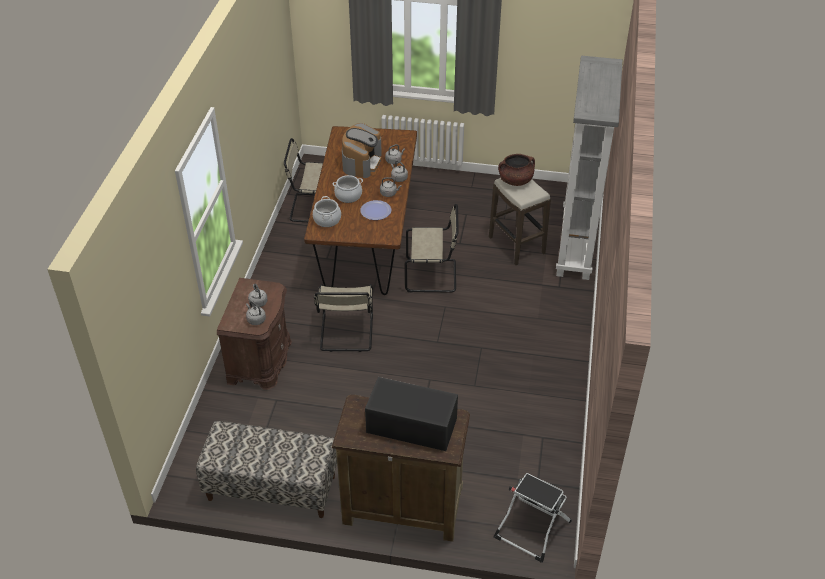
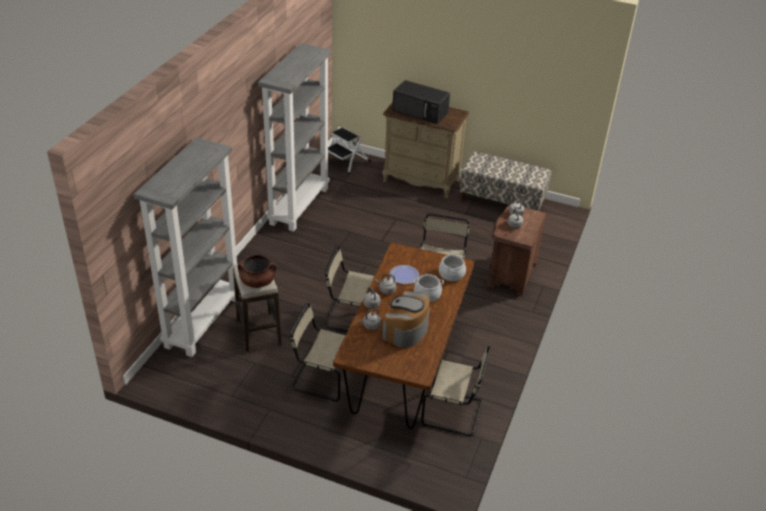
camera: 170 degrees left, 5 degrees down
none -> grey bookcase [258,43,332,232]
none -> beige chair [290,303,346,402]

